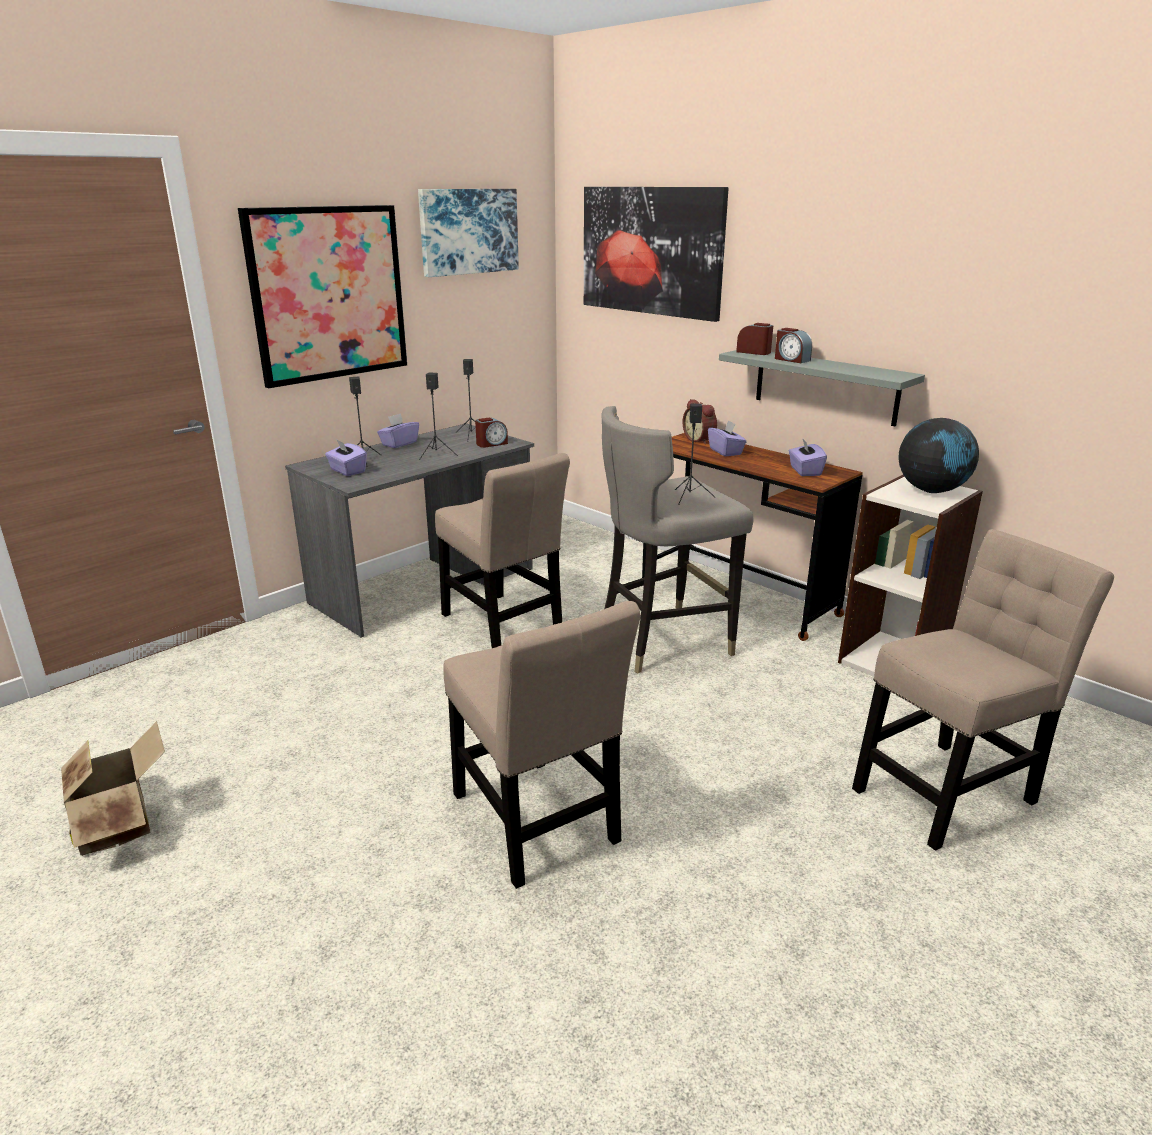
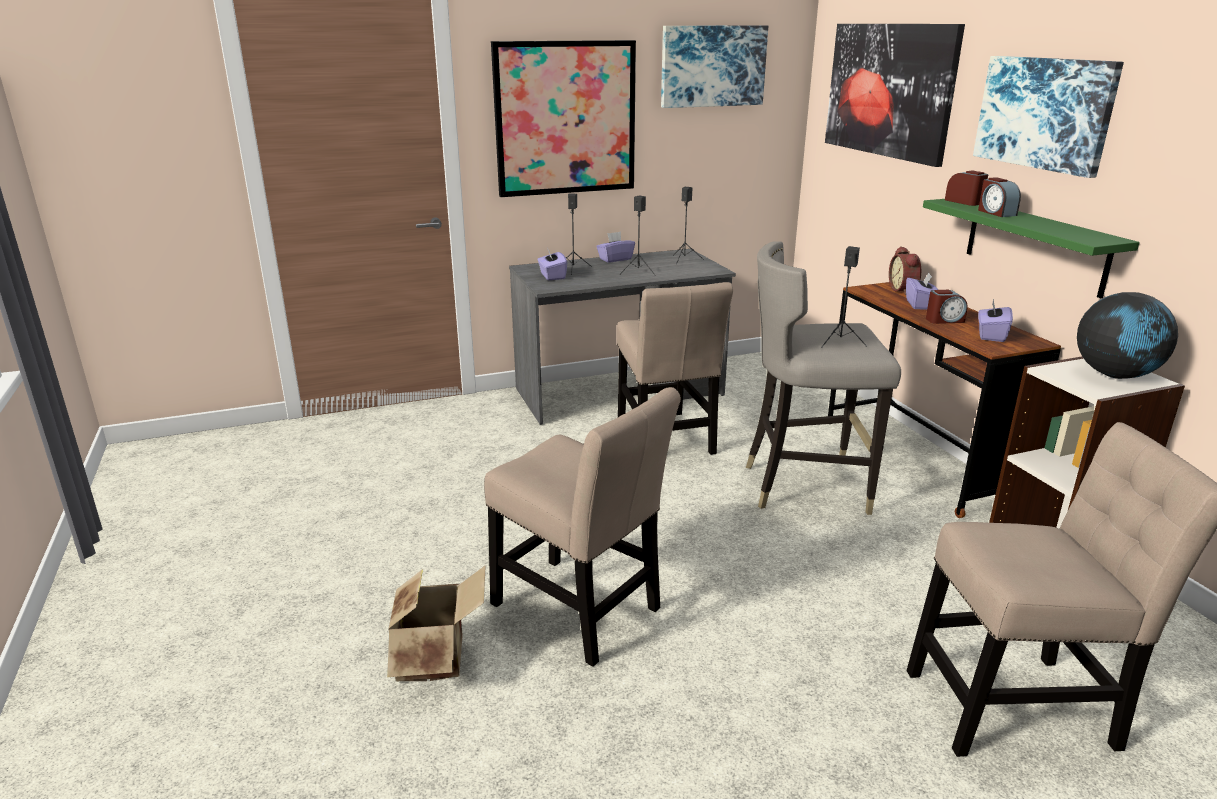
camera: 25 degrees right, 0 degrees up
cardboard box [61,721,165,856] -> cardboard box moved to [387,565,486,682]
beige chair [443,601,641,889] -> beige chair turned 45 degrees counterclockwise [484,387,681,667]
alarm clock [475,417,508,448] -> alarm clock moved to [926,290,968,324]
grey shelf [719,350,925,427] -> green shelf [923,199,1140,298]
none -> picture [973,56,1124,178]

